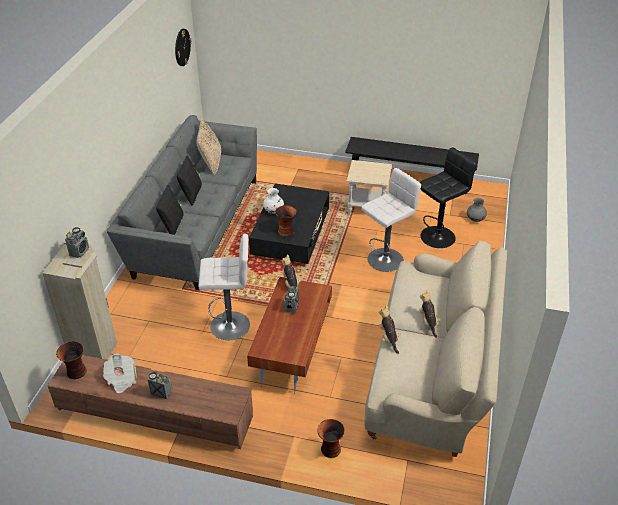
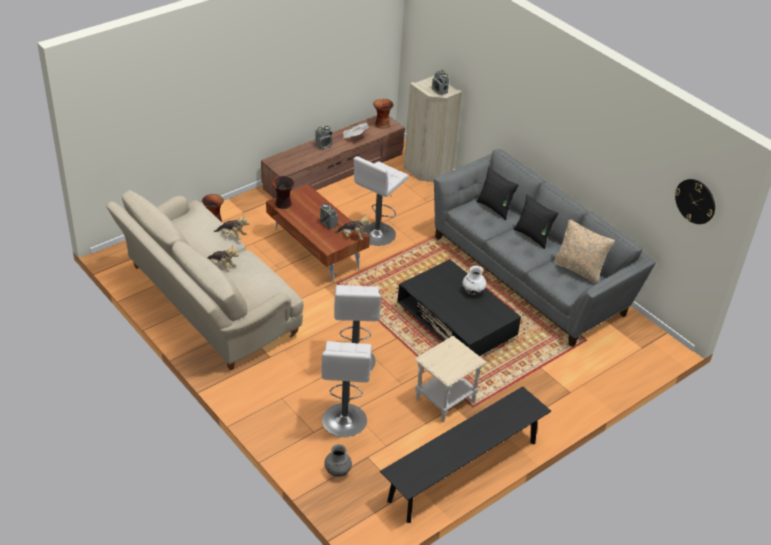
camera: 125 degrees right, 0 degrees up
vase [275,205,296,237] -> vase moved to [272,176,295,209]
black stool [419,147,477,248] -> white stool [321,341,372,437]

